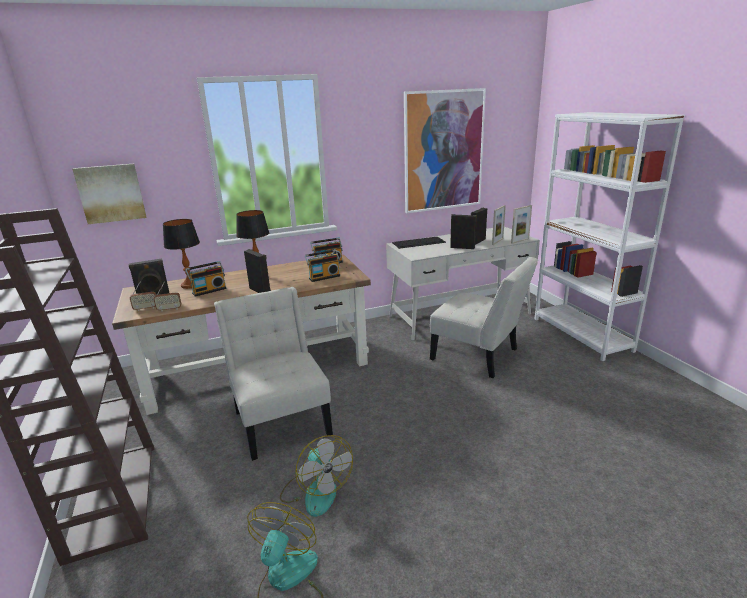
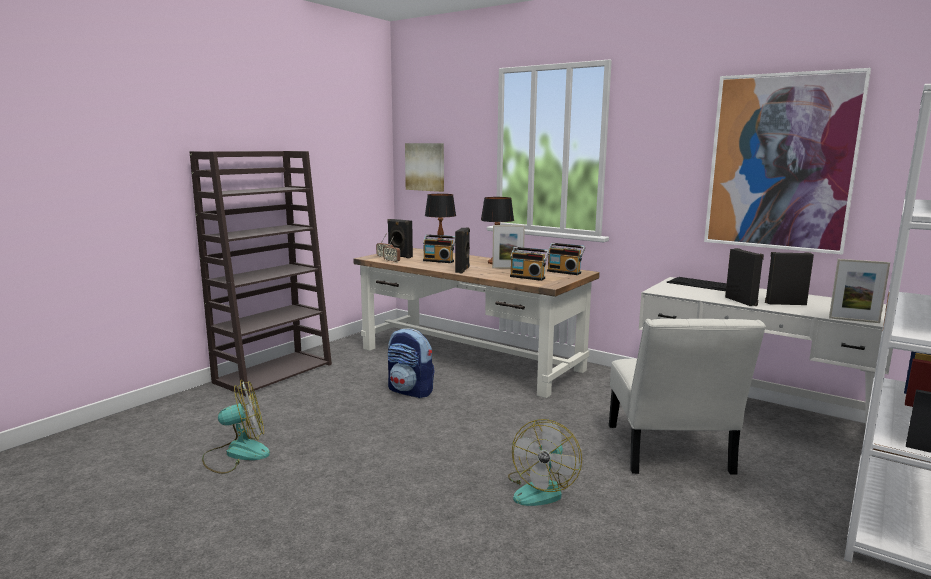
camera: 55 degrees right, 10 degrees down
white chair [214,287,333,461] -> backpack [388,328,435,398]
fan [280,435,353,517] -> fan moved to [508,419,582,506]
picture frame [492,205,506,245] -> picture frame moved to [492,225,525,269]

